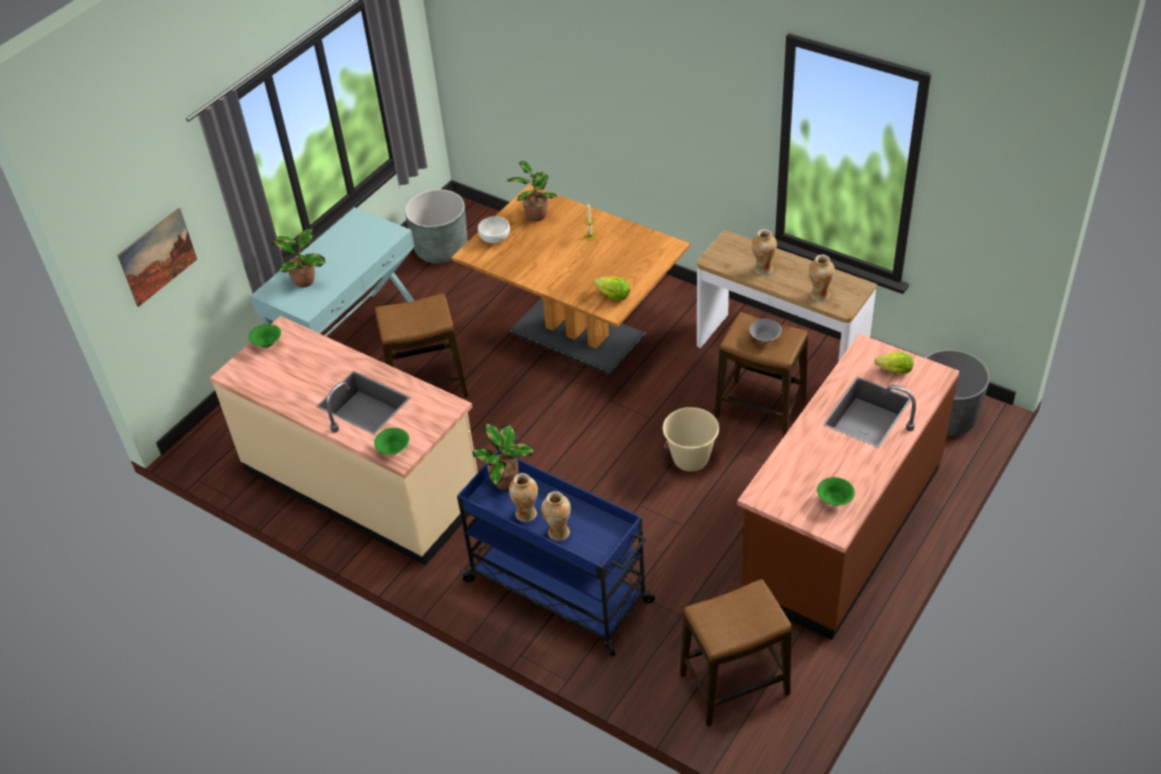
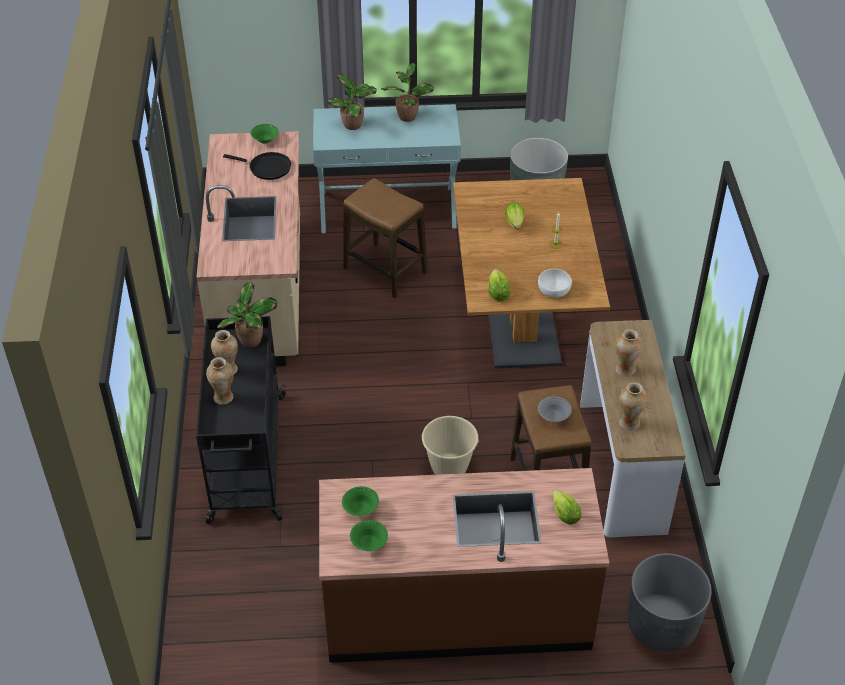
camera: 50 degrees right, 0 degrees up
picture [117,208,197,307] -> none
green bowl [374,428,409,455] -> green bowl moved to [342,486,379,516]
blue cart [457,451,655,657] -> black cart [196,316,287,524]
white bowl [478,216,510,243] -> white bowl moved to [538,269,572,298]
potted plant [507,161,557,222] -> potted plant moved to [381,63,434,122]
stool [680,579,792,727] -> none
none -> black frying pan [223,152,291,180]
none -> lettuce [505,202,524,229]

